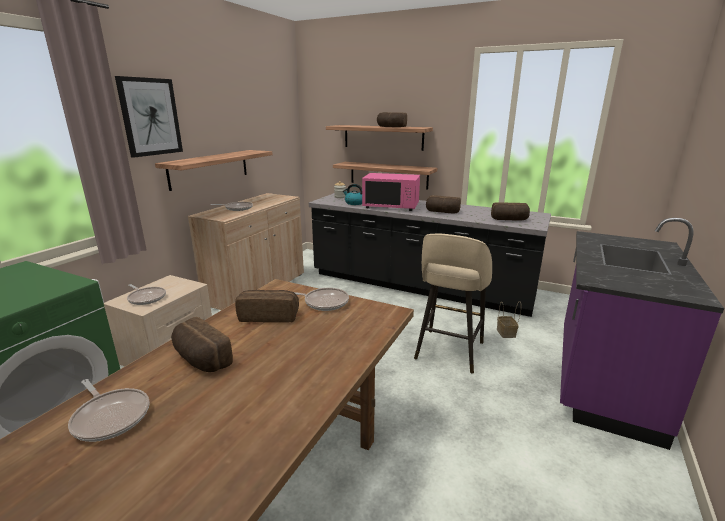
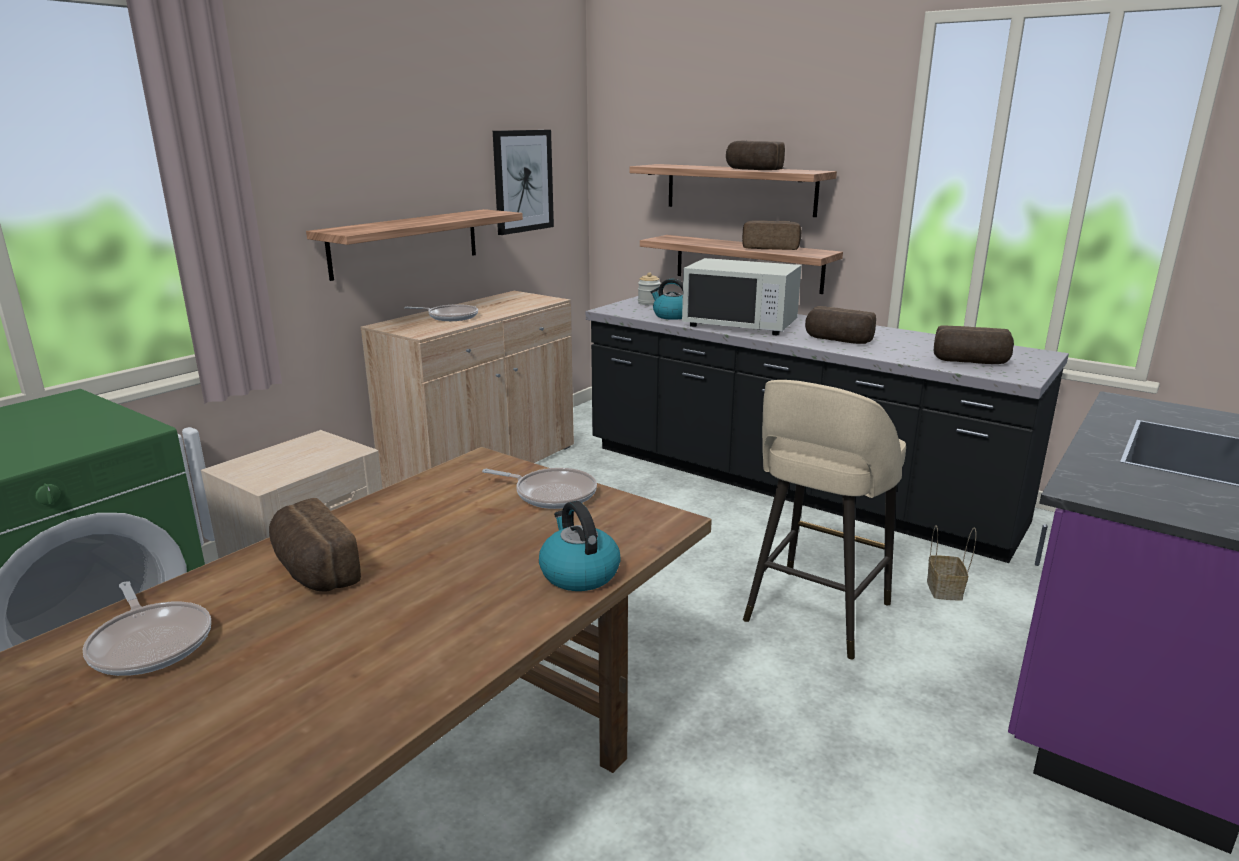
camera: 10 degrees right, 0 degrees up
picture [115,76,183,158] -> picture moved to [493,130,554,235]
frying pan [127,284,166,305] -> none
bread [235,290,299,323] -> bread moved to [742,220,802,250]
pink microwave [362,173,420,211] -> white microwave [682,258,802,335]
none -> kettle [539,501,621,591]

